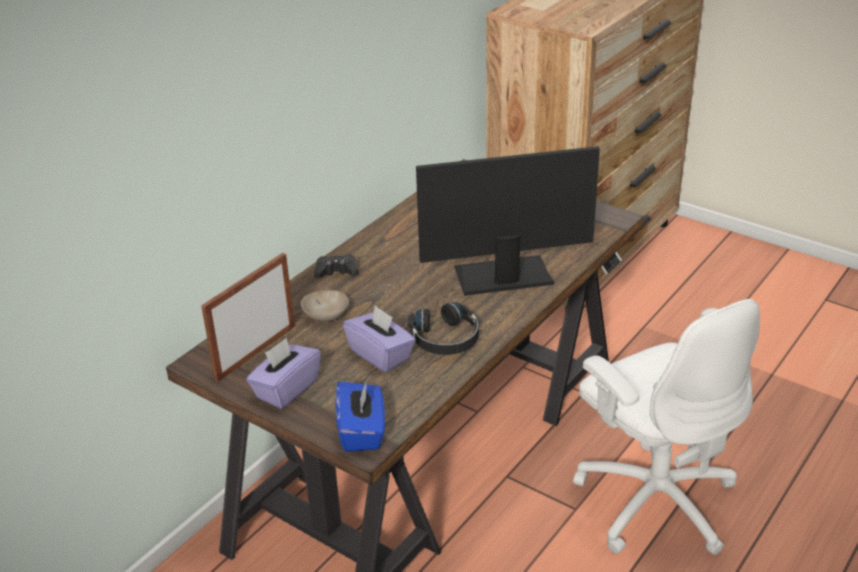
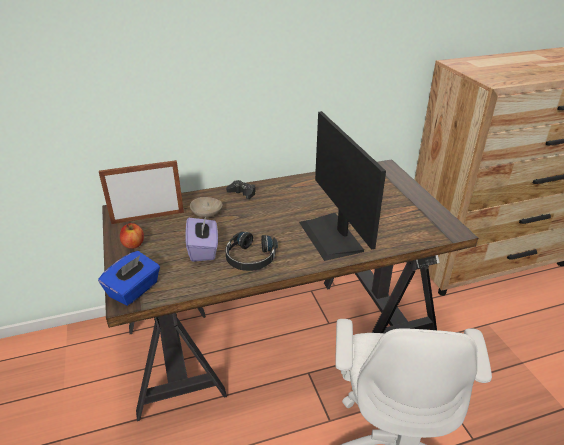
camera: 35 degrees right, 0 degrees up
purple tissue box [246,338,321,409] -> apple [120,223,144,249]
monitor [416,146,600,296] -> monitor turned 135 degrees counterclockwise [299,111,386,261]

